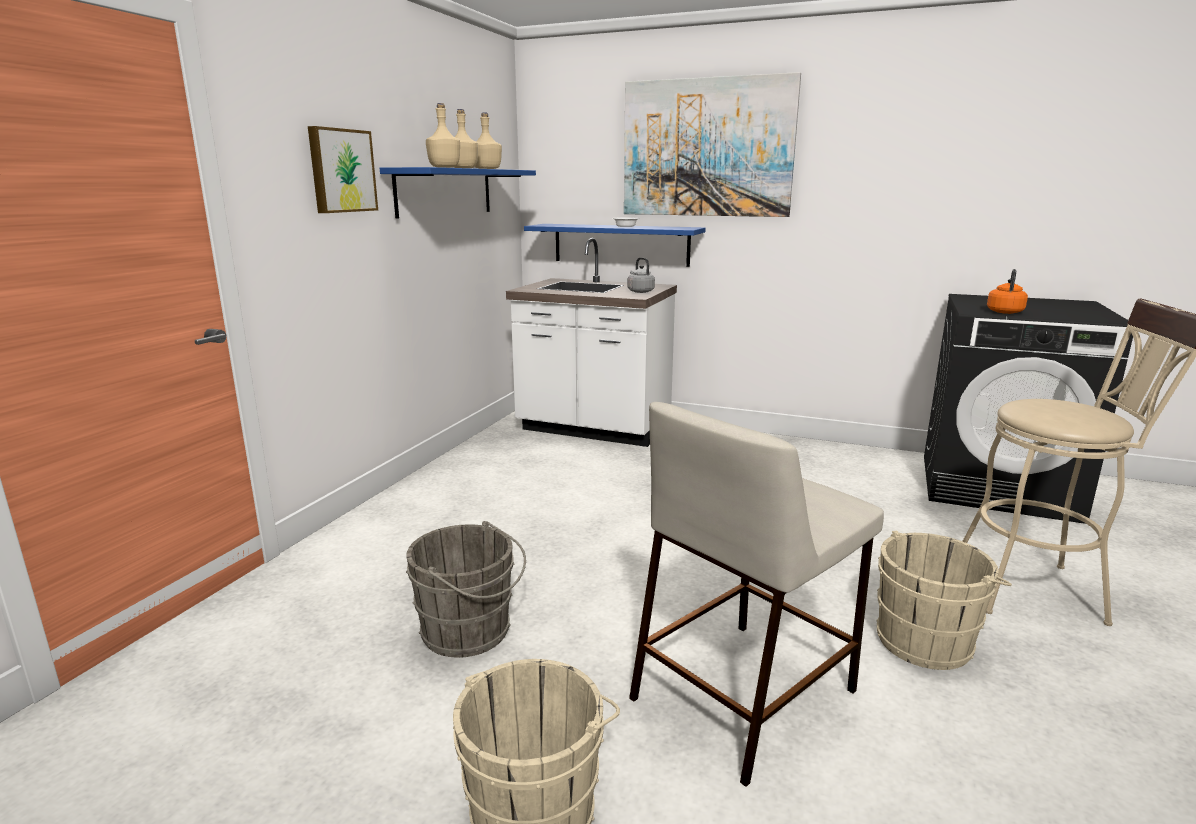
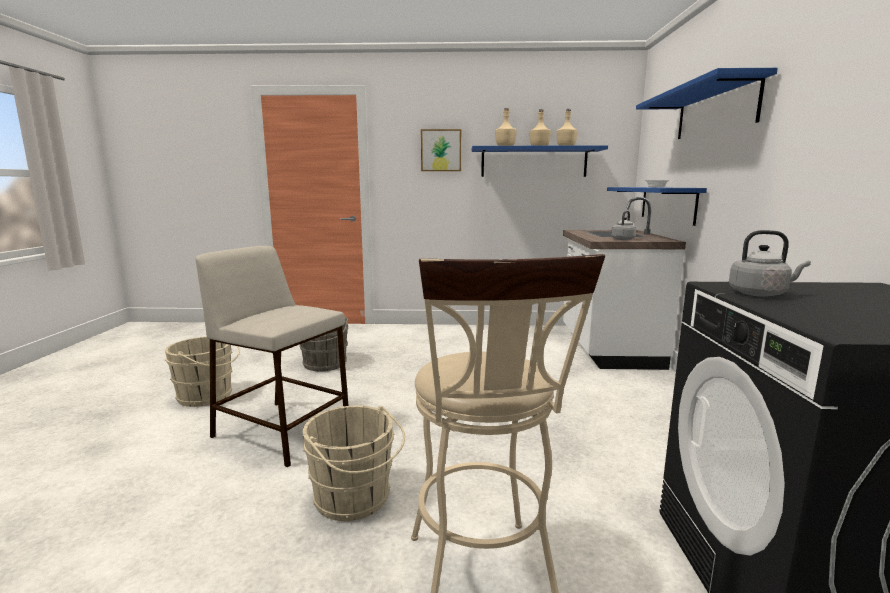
camera: 70 degrees right, 5 degrees down
picture [624,72,801,217] -> blue shelf [636,68,778,139]
orange kettle [987,269,1028,314] -> grey kettle [729,230,811,297]

